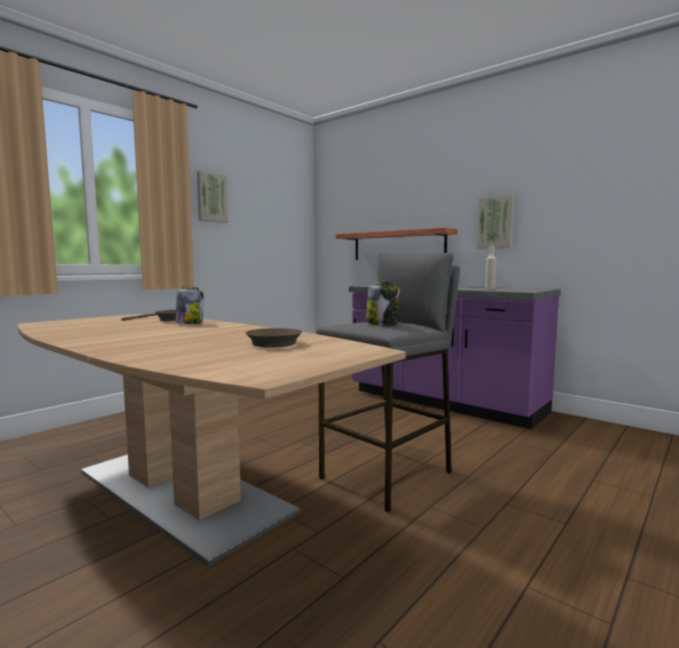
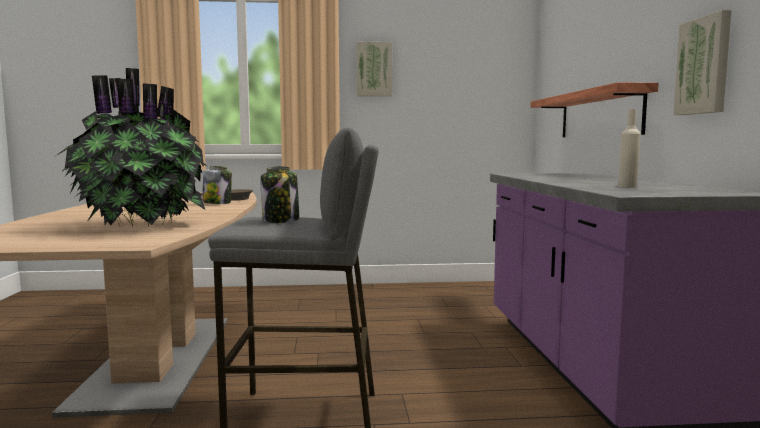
camera: 45 degrees right, 0 degrees up
brown frying pan [245,328,302,348] -> potted plant [56,68,207,227]

